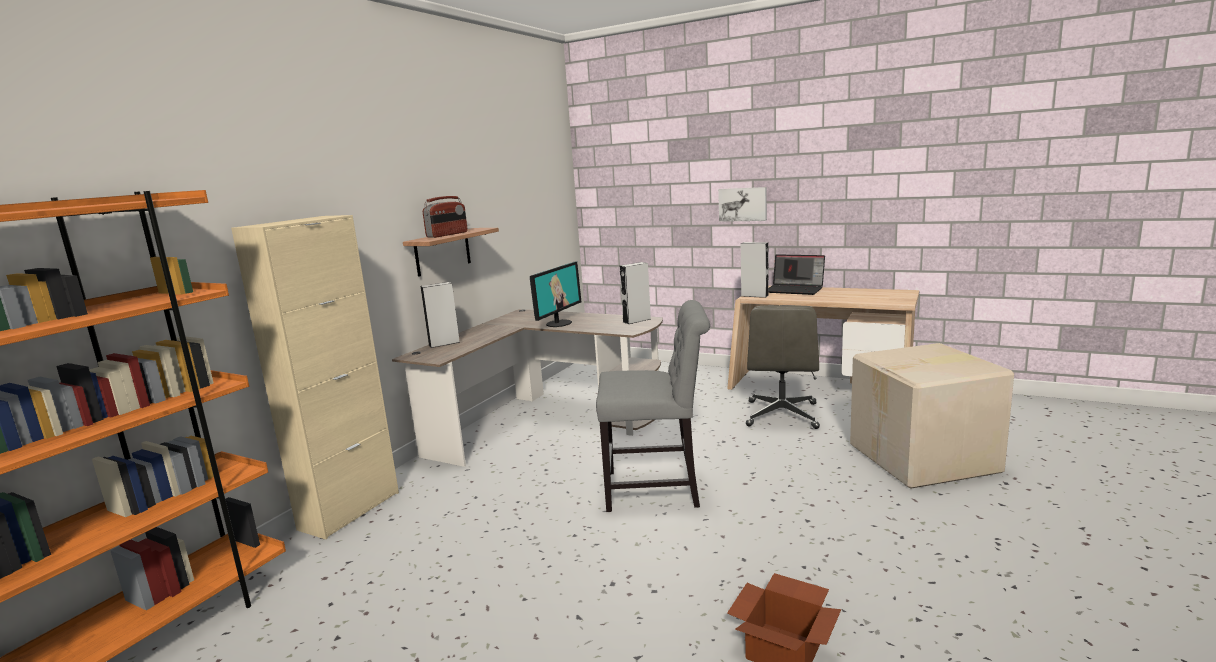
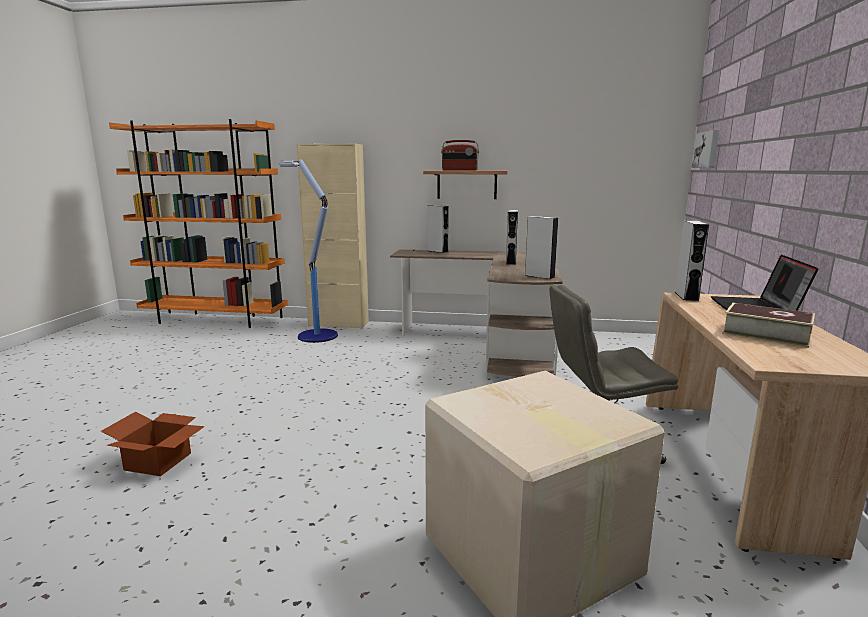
camera: 70 degrees right, 0 degrees up
monitor [530,261,582,327] -> grey speaker [506,210,518,265]
grey chair [596,300,710,512] -> none
picture [718,187,767,222] -> picture moved to [692,130,719,168]
none -> floor lamp [280,159,338,343]
none -> book [722,303,815,348]

